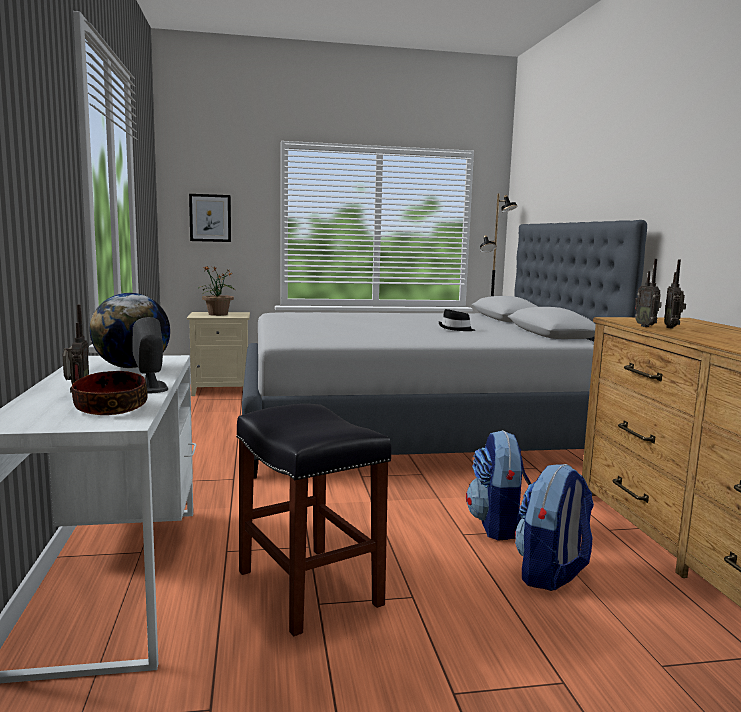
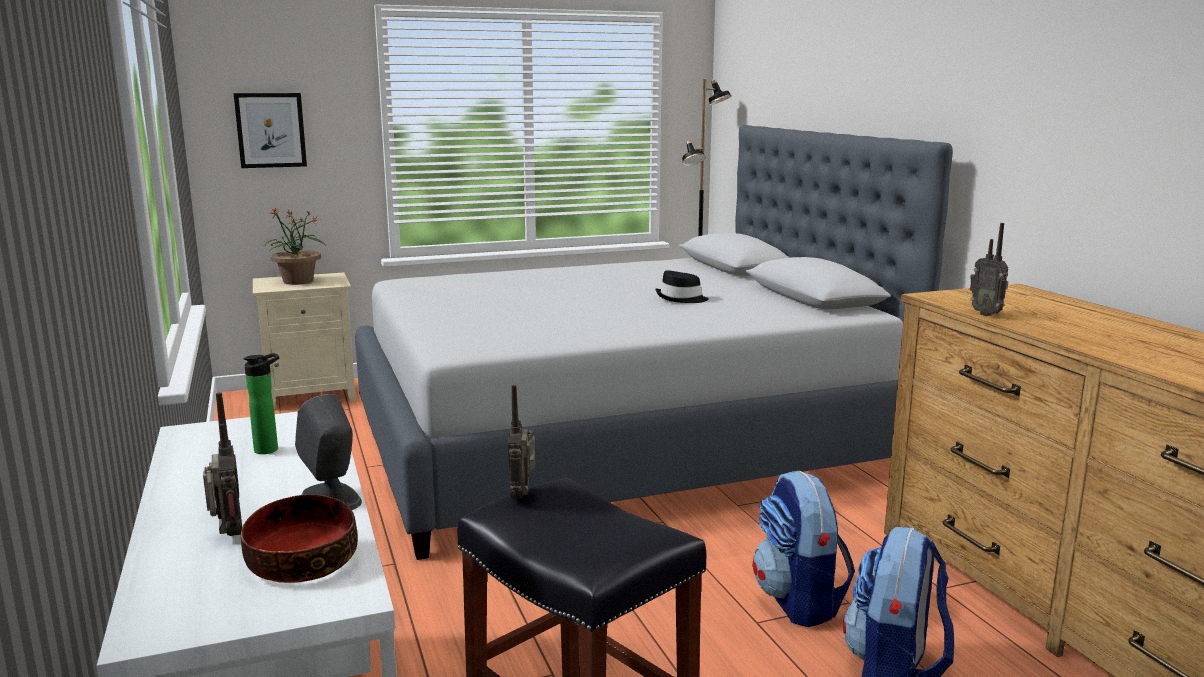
camera: 10 degrees left, 5 degrees up
globe [90,293,170,368] -> bottle [243,353,279,454]
radio [664,259,686,328] -> radio moved to [508,385,535,498]

